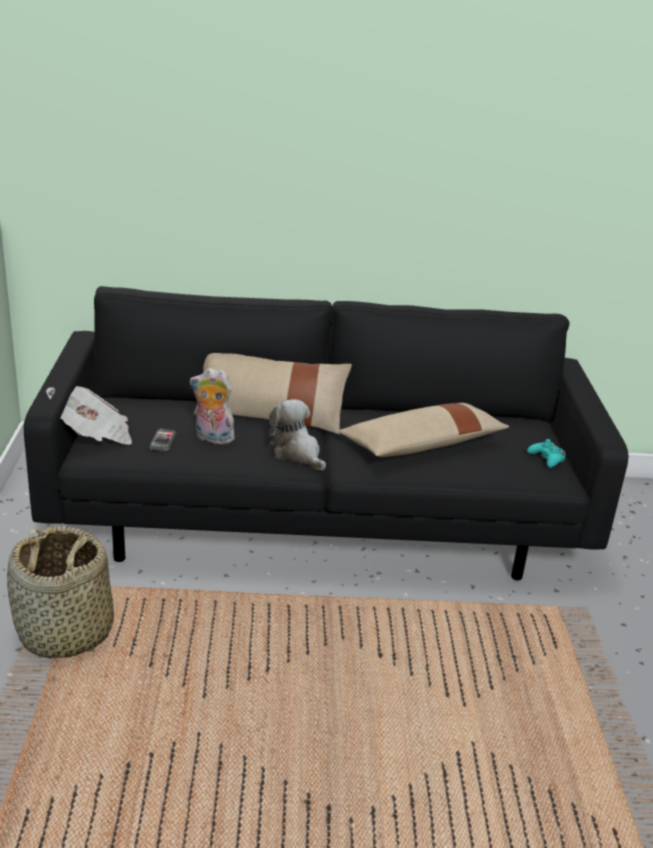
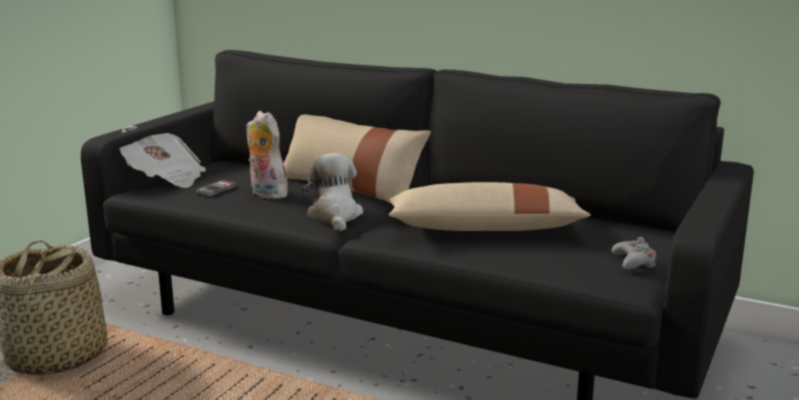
camera: 30 degrees right, 10 degrees down
turquoise game controller [527,439,566,468] -> grey game controller [611,237,656,270]

